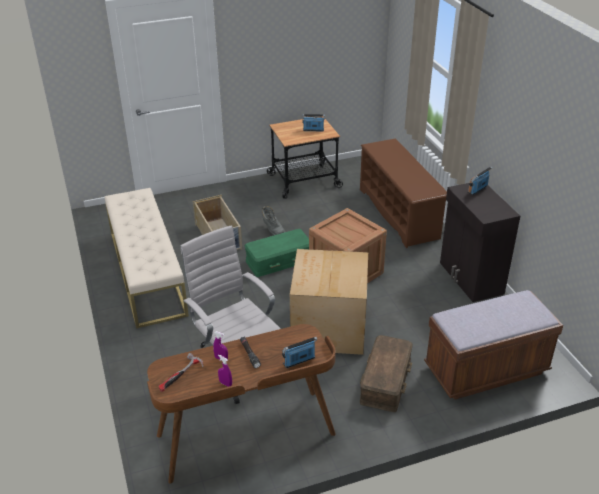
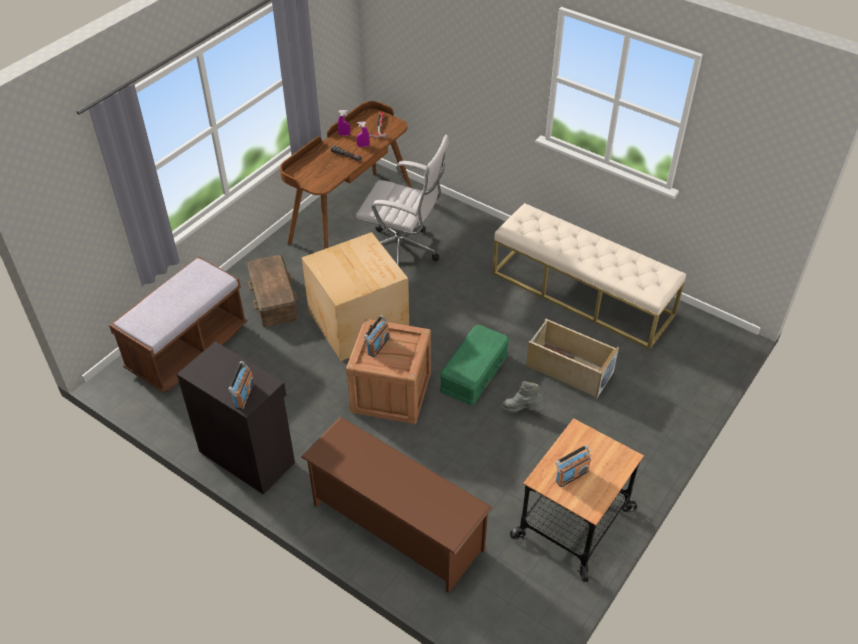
camera: 145 degrees right, 10 degrees up
radio [282,337,317,368] -> radio moved to [364,315,390,357]

